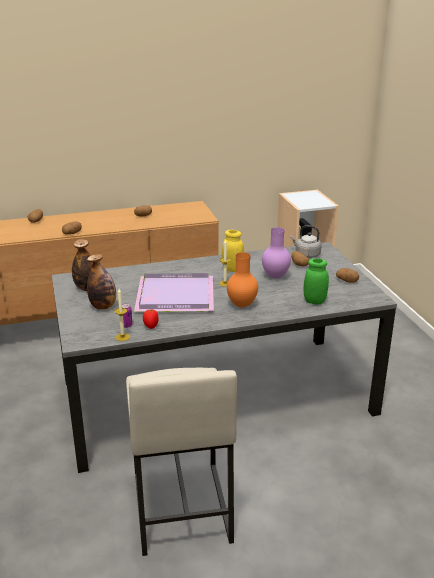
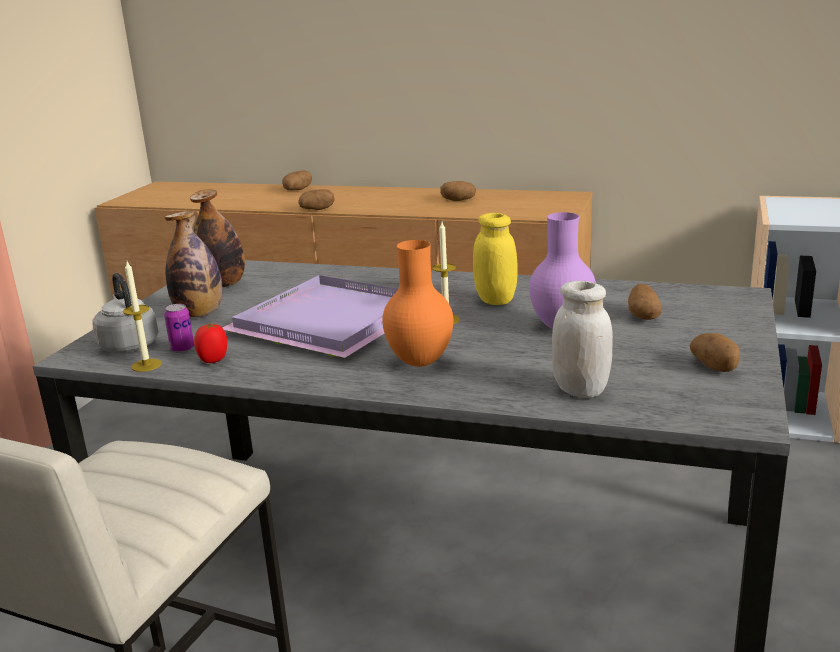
camera: 35 degrees right, 5 degrees down
grey kettle [291,225,322,258] -> grey kettle moved to [92,273,159,353]
green jar [304,258,329,305] -> white jar [552,281,613,398]

